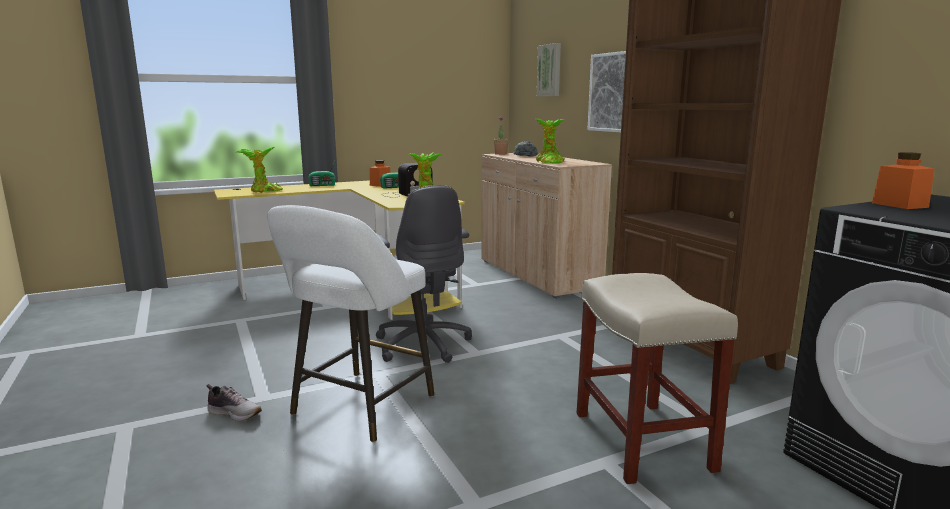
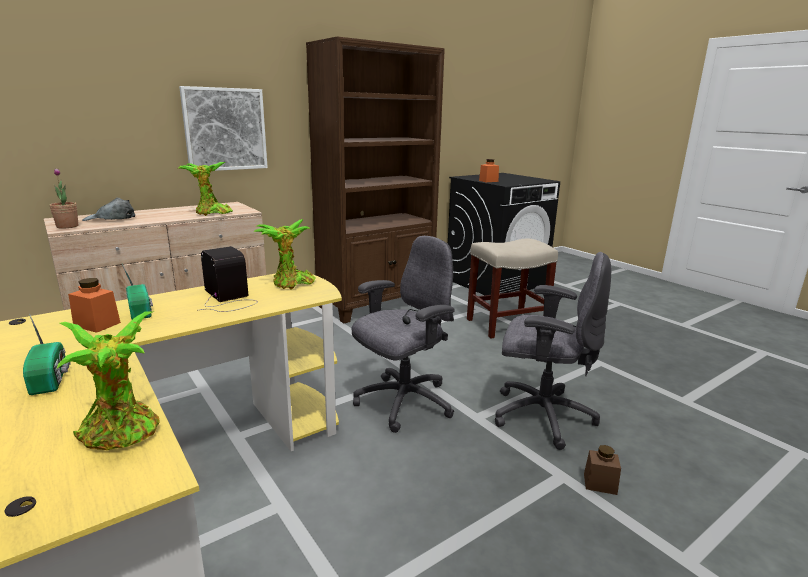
camera: 100 degrees left, 5 degrees up
shoe [206,384,262,421] -> brown jar [584,445,621,495]
white stool [268,205,434,442] -> grey office chair [495,252,611,450]
picture [537,43,561,96] -> none

